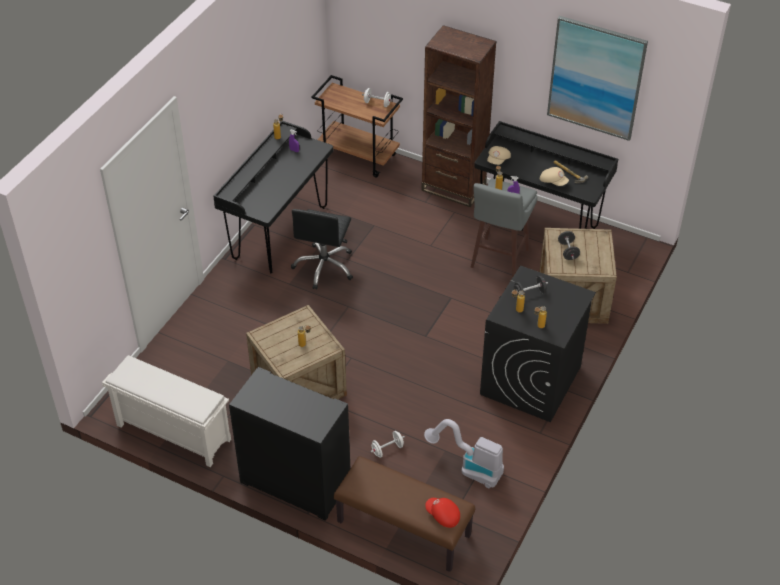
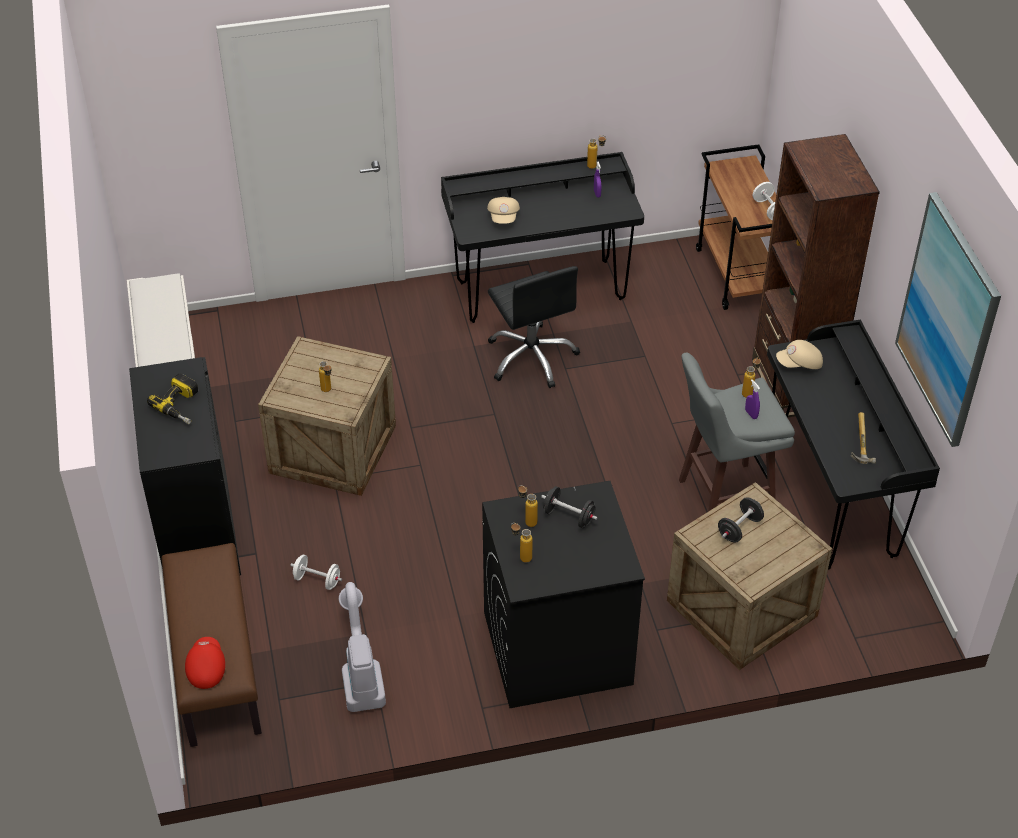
camera: 50 degrees right, 0 degrees up
black office chair [291,209,353,289] -> black office chair turned 90 degrees counterclockwise [488,266,580,388]
beige cap [540,167,569,186] -> beige cap moved to [487,197,520,224]
none -> power drill [147,373,198,424]

